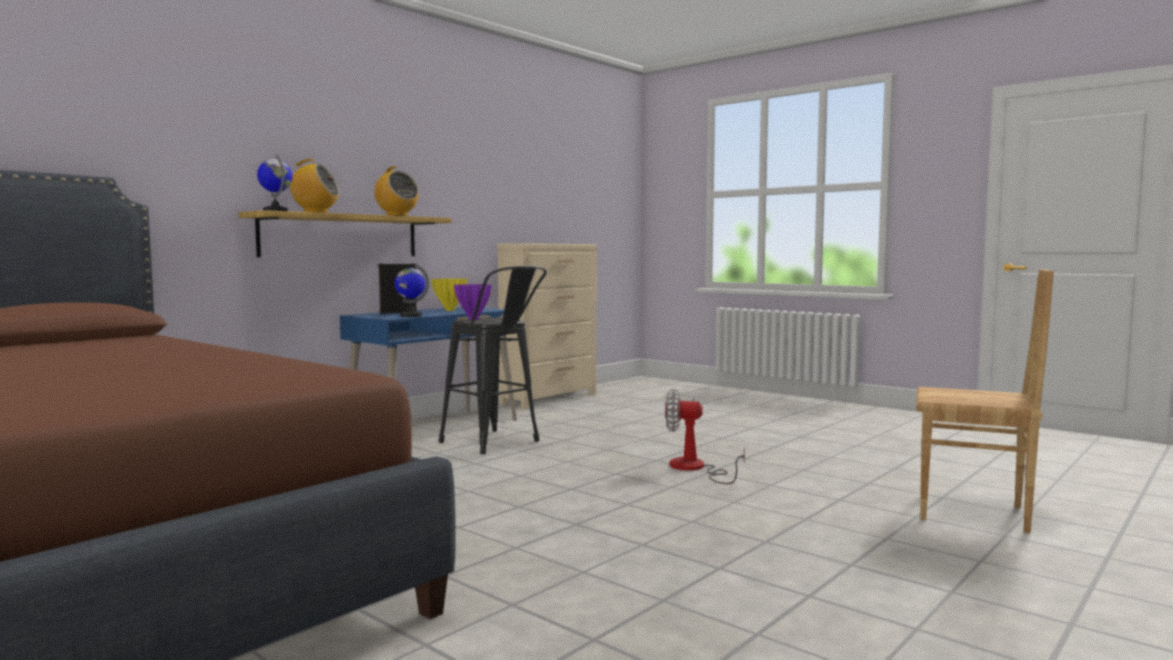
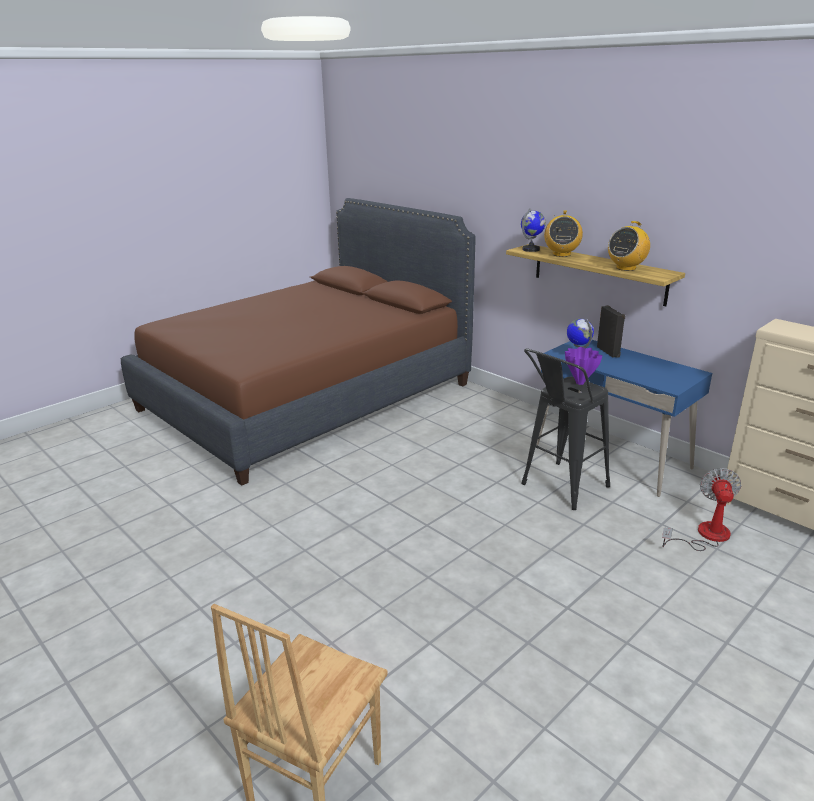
camera: 95 degrees right, 20 degrees up
yellow vase [431,278,467,311] -> none
fan [665,388,745,484] -> fan moved to [662,468,741,551]

